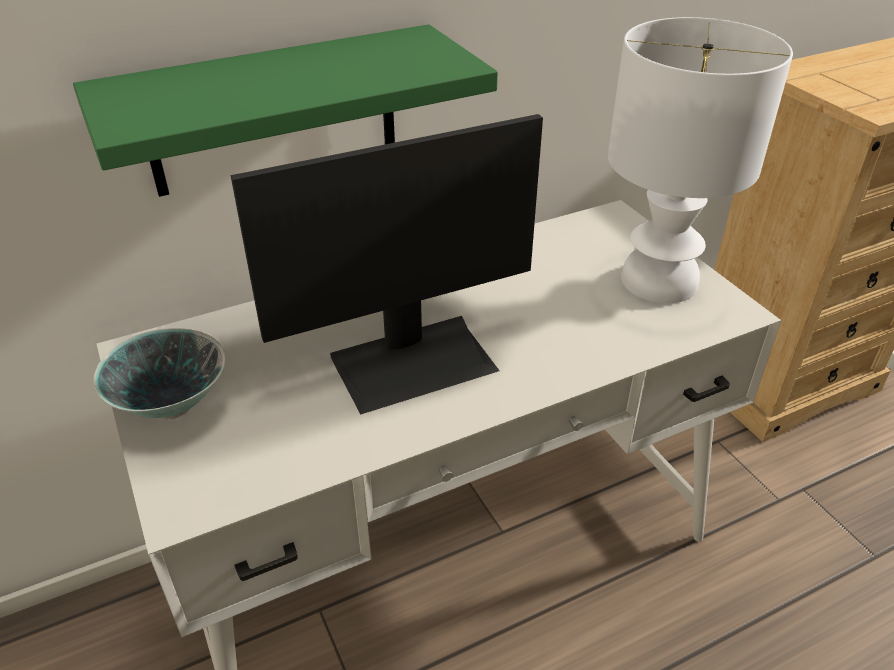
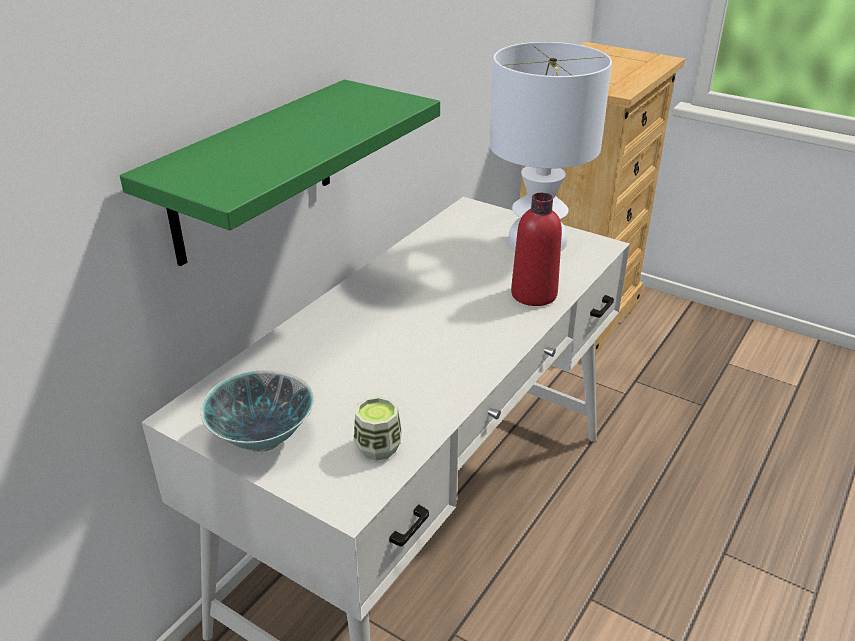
camera: 30 degrees left, 5 degrees down
monitor [231,114,543,415] -> none
none -> cup [353,396,402,461]
none -> red bottle [511,193,562,306]

